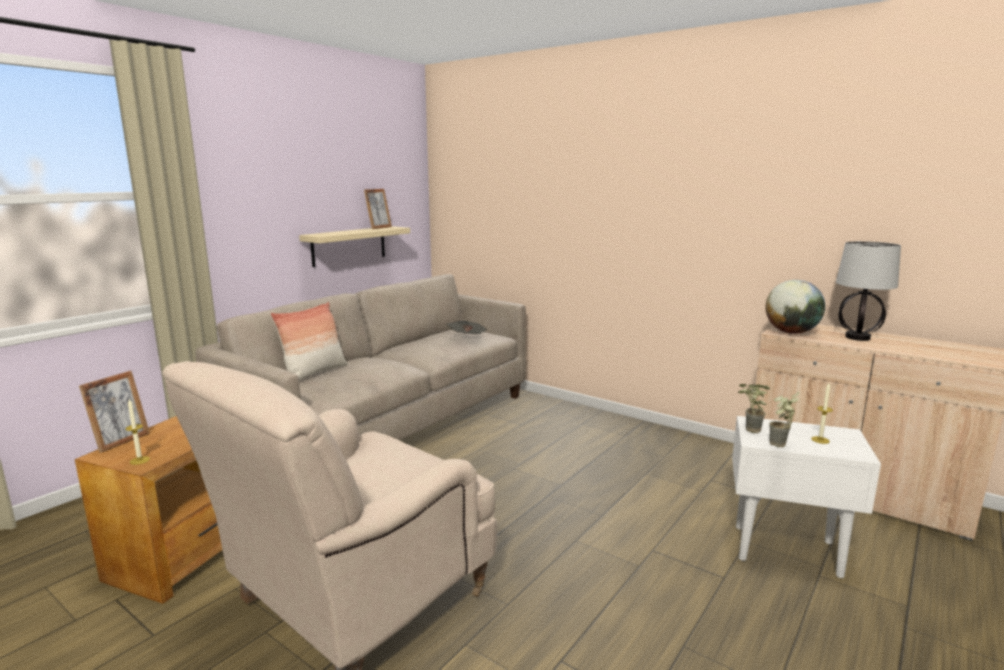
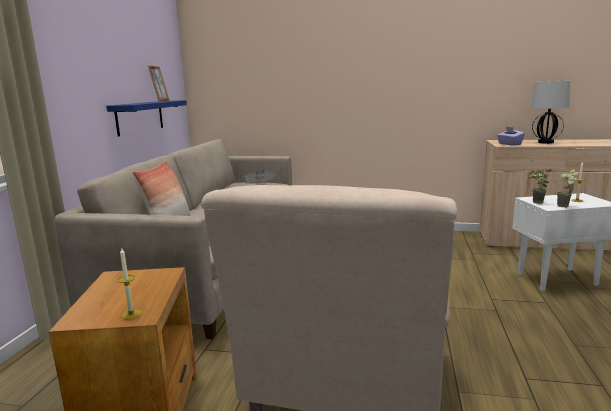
camera: 25 degrees left, 0 degrees up
picture frame [79,371,150,453] -> none
beige shelf [299,226,410,267] -> blue shelf [106,100,187,137]
globe [765,280,825,334] -> purple tissue box [497,127,525,146]

